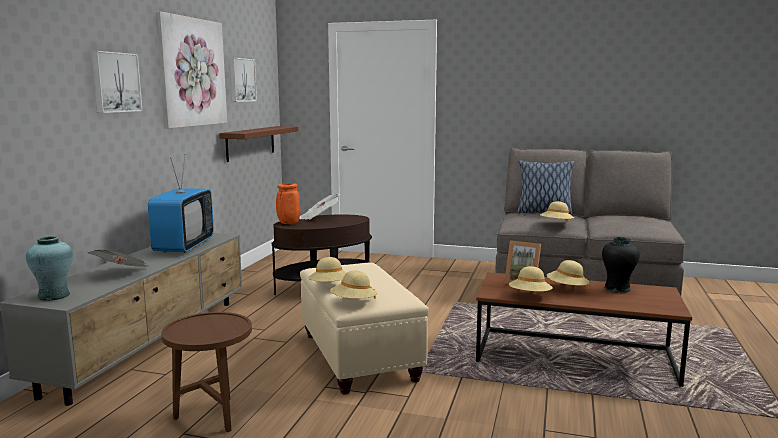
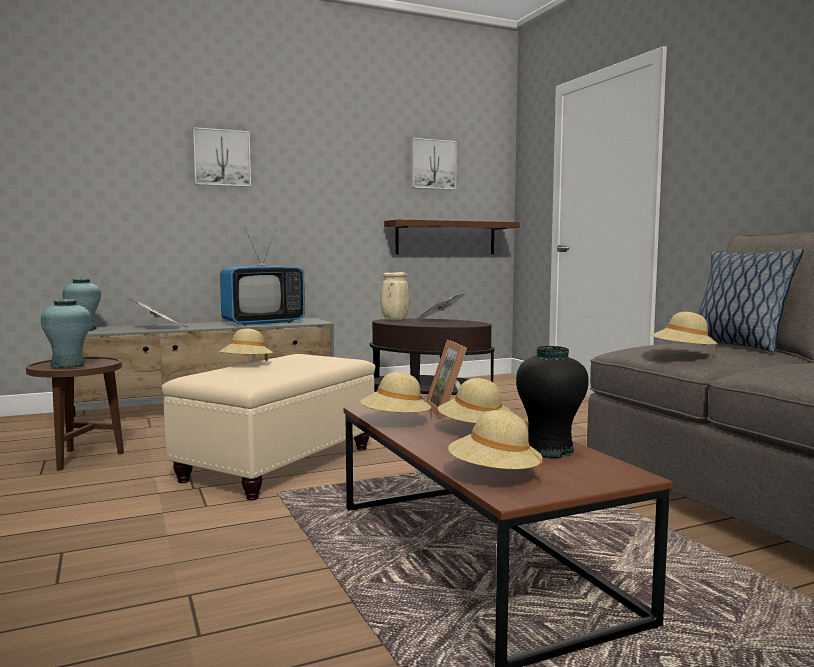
camera: 50 degrees right, 5 degrees down
picture [155,11,227,129] -> none
orange vase [276,183,301,224] -> beige vase [380,272,409,320]
beige hat [330,271,377,299] -> beige hat moved to [448,410,543,482]
none -> turquoise vase [41,299,91,368]

